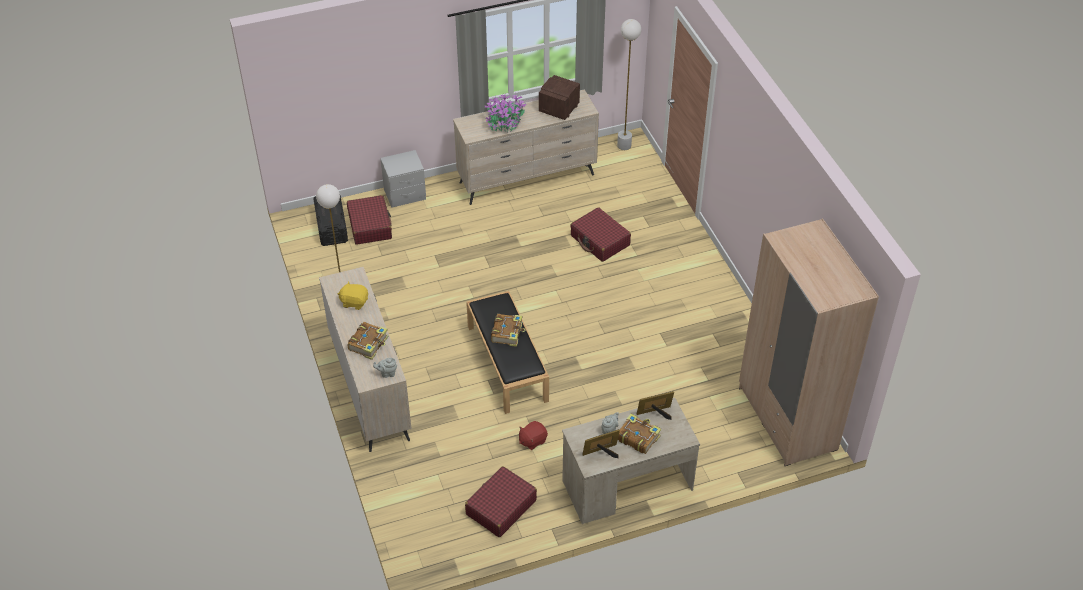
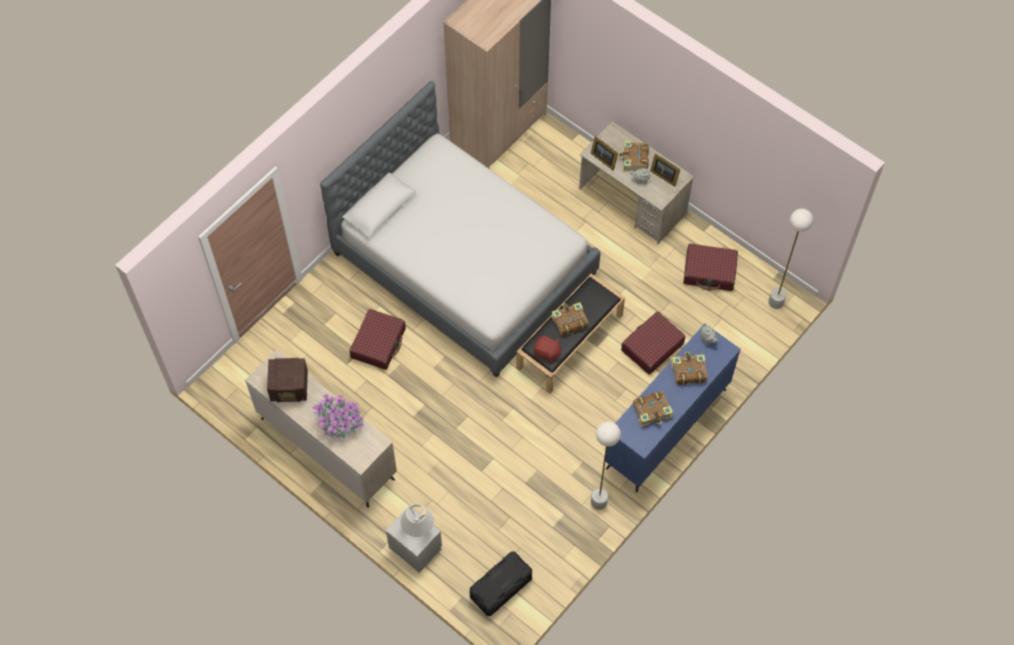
camera: 120 degrees left, 15 degrees up
beige dresser [319,267,412,452] -> blue dresser [606,323,741,493]
yellow plush toy [338,281,368,310] -> book [633,391,673,427]
red suitcase [347,195,392,245] -> red suitcase moved to [621,311,686,375]
red plush toy [519,421,548,450] -> red plush toy moved to [534,336,562,362]
white floor lamp [617,19,641,150] -> white floor lamp moved to [768,209,814,309]
none -> bed [320,81,600,377]
none -> white table lamp [401,504,434,537]

